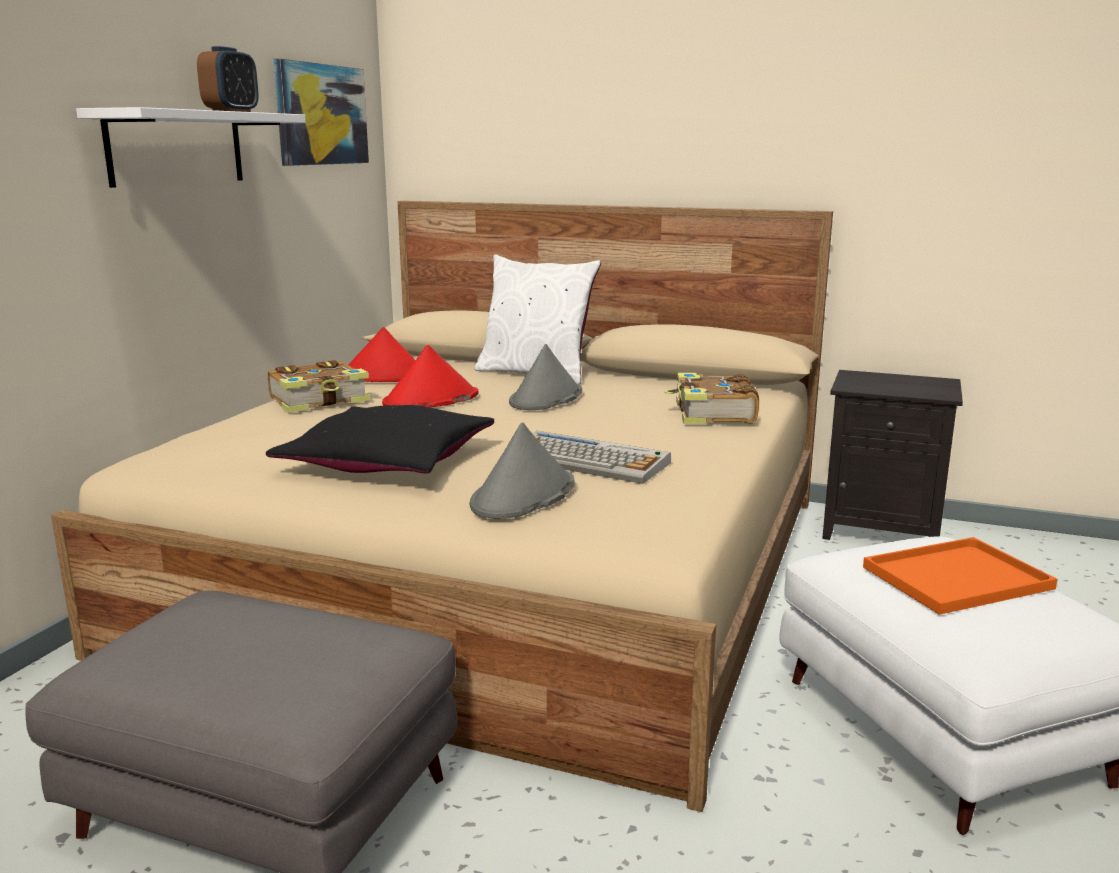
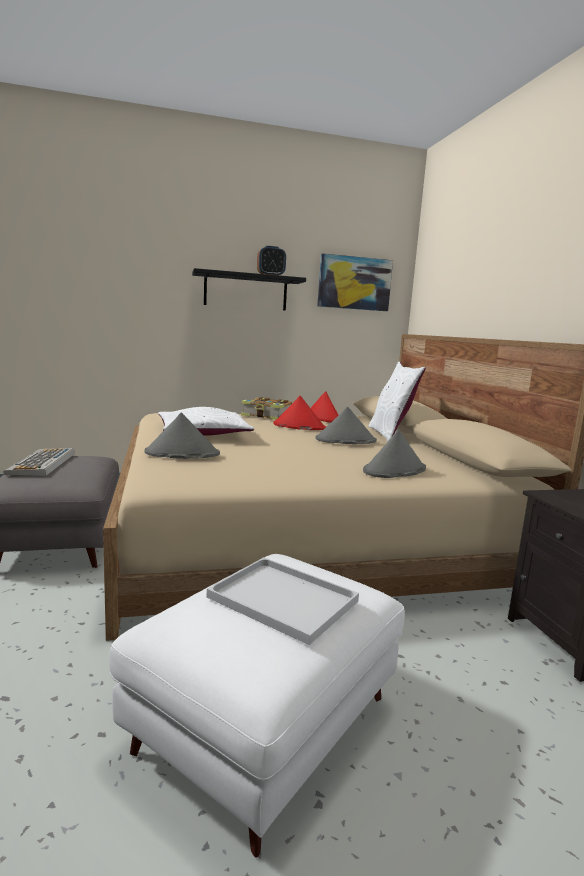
camera: 55 degrees right, 5 degrees down
white shelf [76,107,306,188] -> black shelf [192,268,306,311]
black pillow [266,405,494,474] -> white pillow [158,407,254,436]
keyboard [532,431,671,484] -> keyboard moved to [4,448,75,476]
book [665,373,759,424] -> grey hat [363,429,426,478]
orange tray [863,537,1057,615] -> white tray [207,557,359,645]

